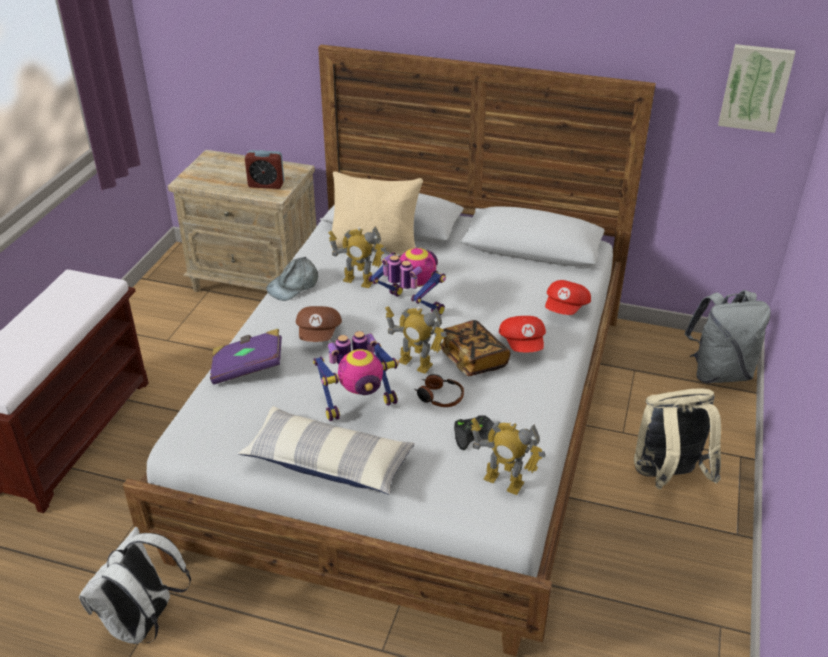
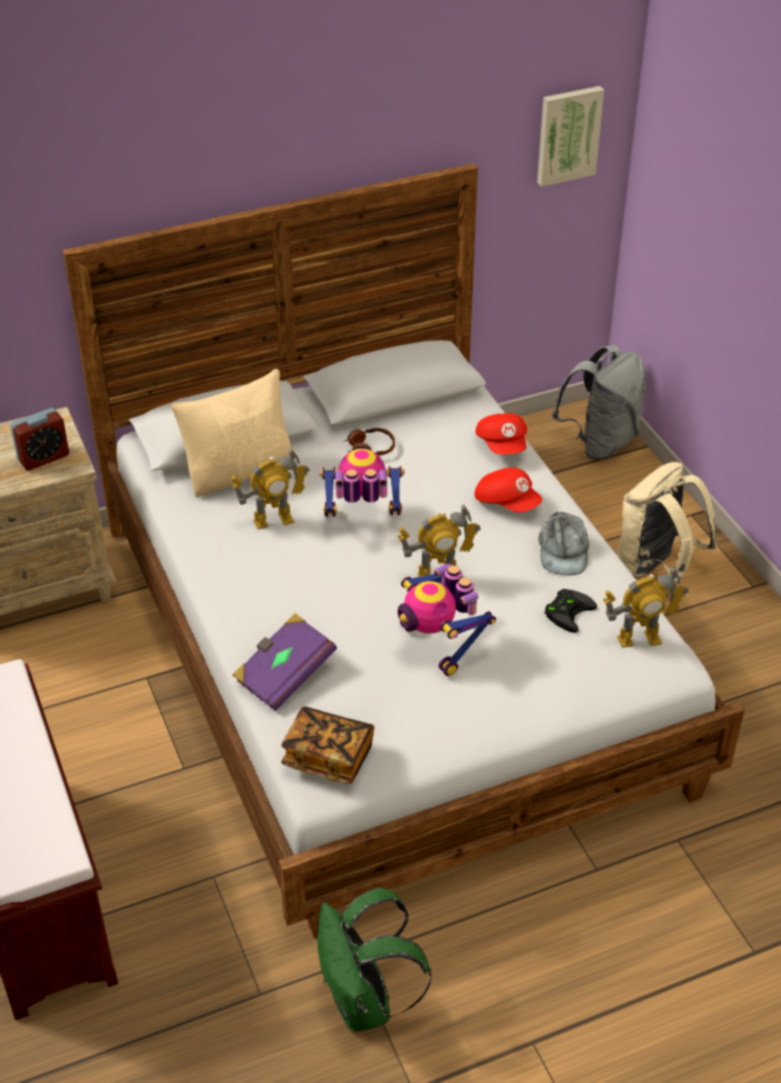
camera: 40 degrees left, 5 degrees up
white backpack [79,527,191,644] -> green backpack [317,888,432,1031]
pillow [238,406,415,495] -> none
grey cap [266,257,318,301] -> grey cap moved to [538,511,589,575]
brown cap [296,306,342,342] -> none
toy robot [313,331,399,421] -> toy robot turned 120 degrees clockwise [398,563,496,676]
headphones [415,374,464,407] -> headphones moved to [344,428,395,455]
book [441,320,510,376] -> book moved to [281,706,374,784]

